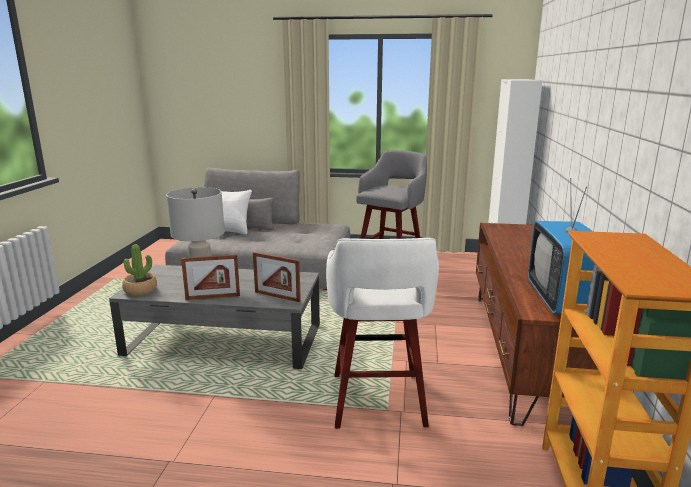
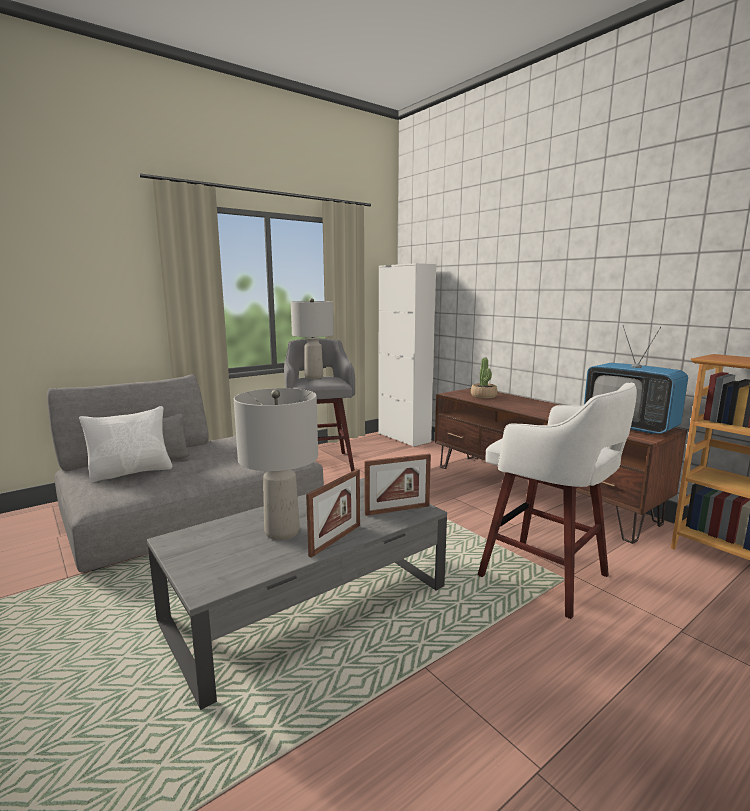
camera: 45 degrees left, 5 degrees down
potted plant [122,244,157,296] -> potted plant moved to [471,357,497,399]
none -> grey table lamp [291,298,333,379]

